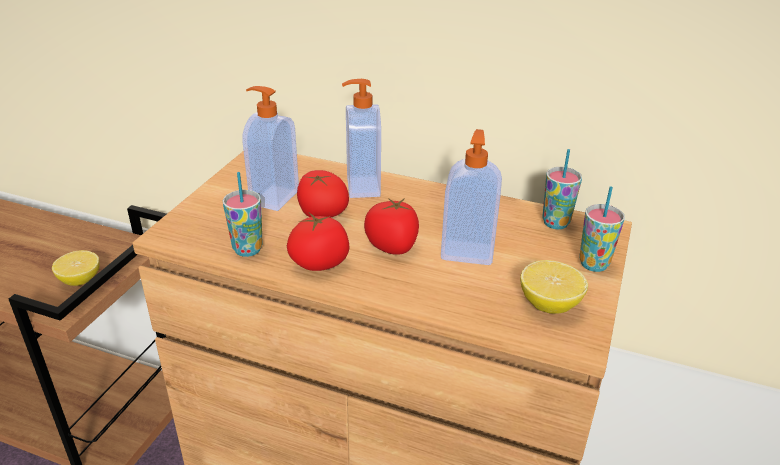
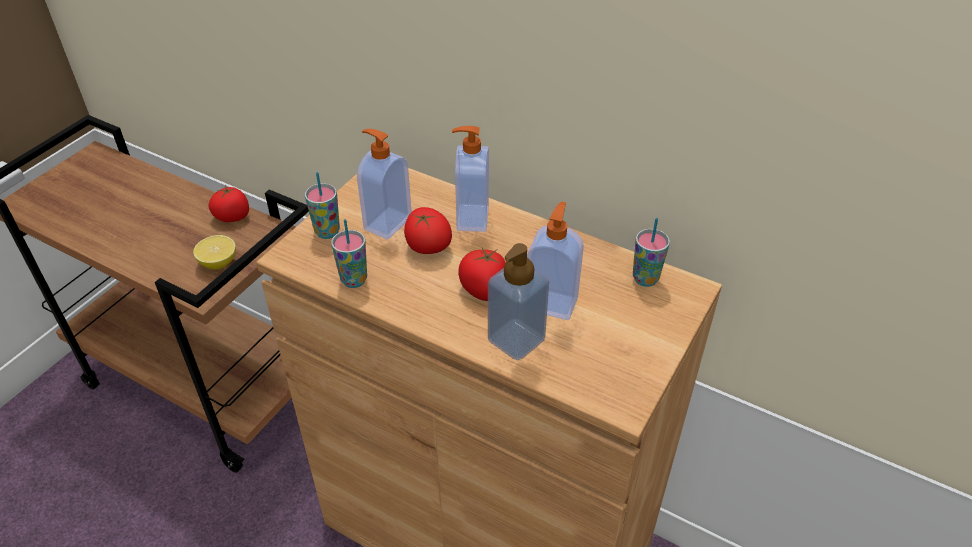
camera: 10 degrees right, 10 degrees up
tomato [287,213,350,271] -> tomato moved to [208,185,249,222]
lemon [520,260,588,314] -> none
cup [579,186,625,272] -> cup moved to [305,172,340,239]
none -> soap dispenser [488,243,549,360]

